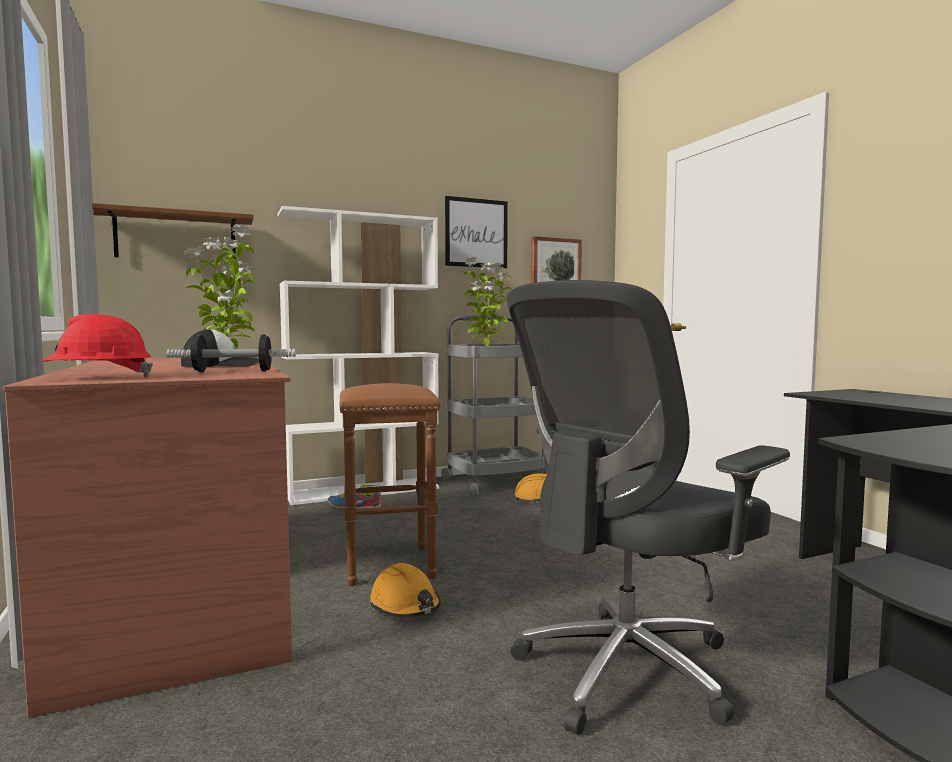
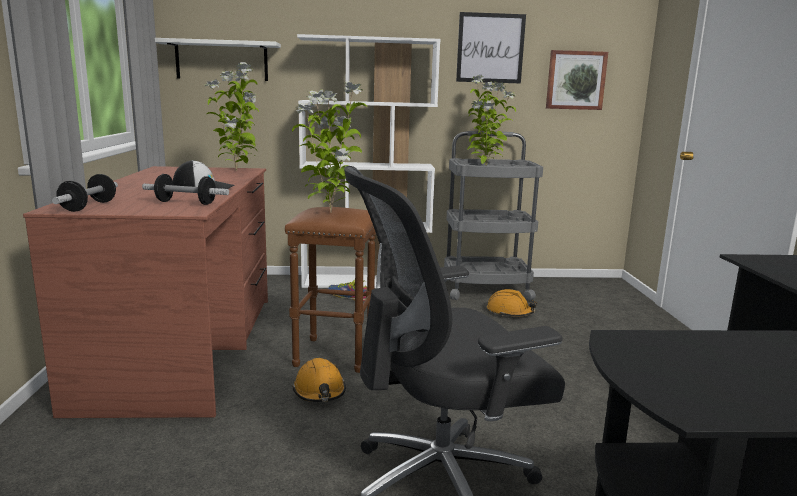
camera: 20 degrees right, 10 degrees up
red hard hat [41,314,153,377] -> dumbbell [52,174,118,212]
brown shelf [92,203,254,259] -> white shelf [155,38,281,81]
none -> potted plant [292,81,367,213]

